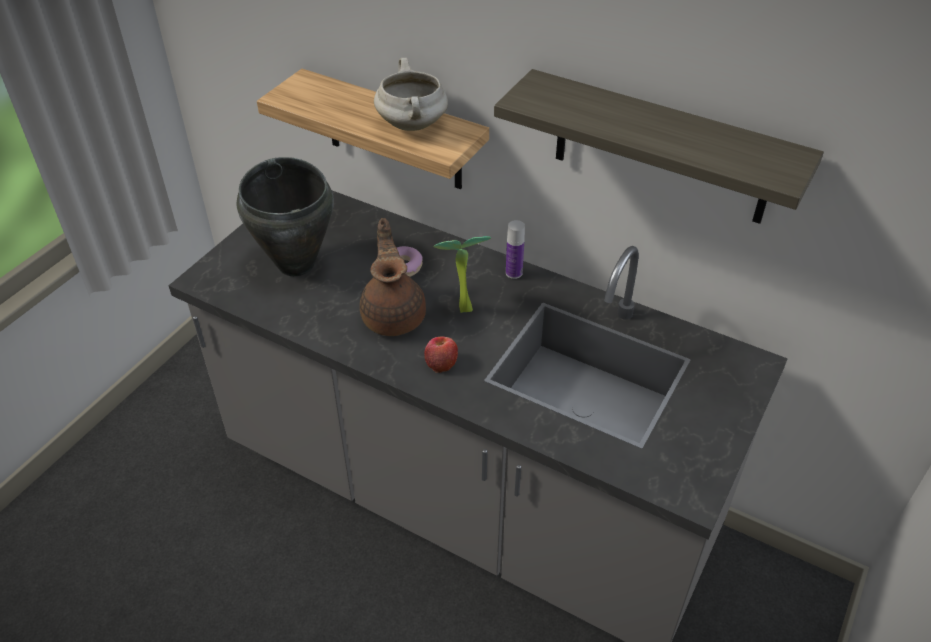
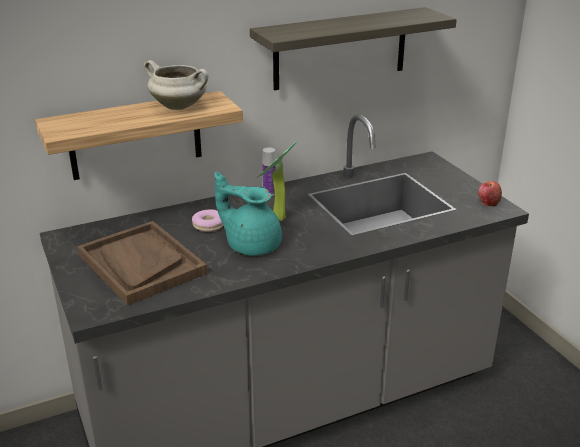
camera: 55 degrees left, 15 degrees down
black cooking pot [237,157,334,276] -> brown tray [77,221,207,306]
brown teapot [360,218,426,336] -> turquoise teapot [214,172,282,256]
apple [424,336,458,373] -> apple moved to [478,181,502,207]

